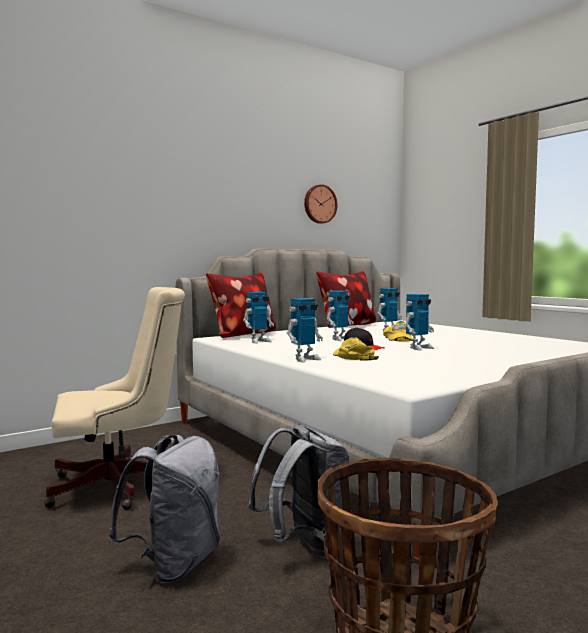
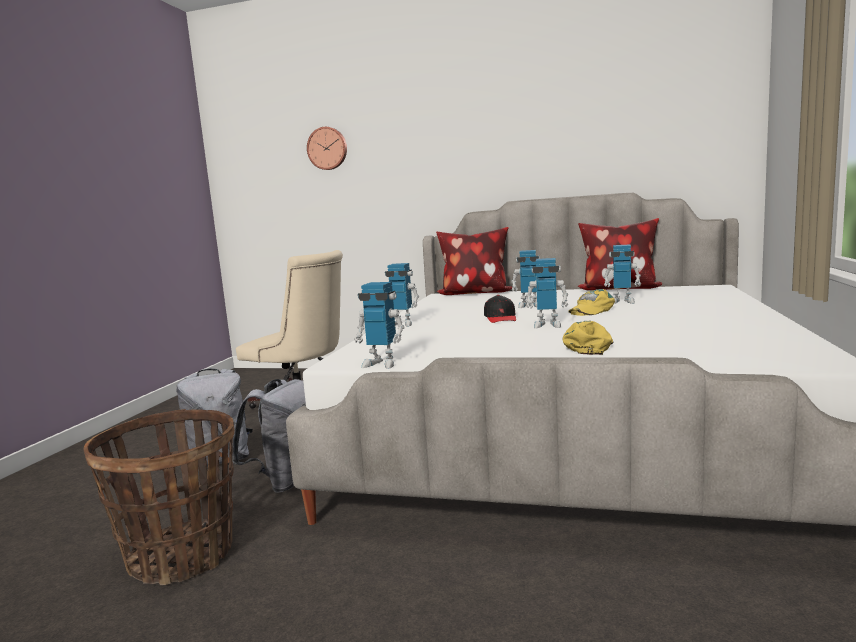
camera: 50 degrees right, 5 degrees up
toy robot [243,292,274,344] -> toy robot moved to [354,282,404,369]
wall clock [304,185,337,224] -> wall clock moved to [307,127,347,170]
yellow cap [333,337,379,361] -> yellow cap moved to [563,321,614,355]

